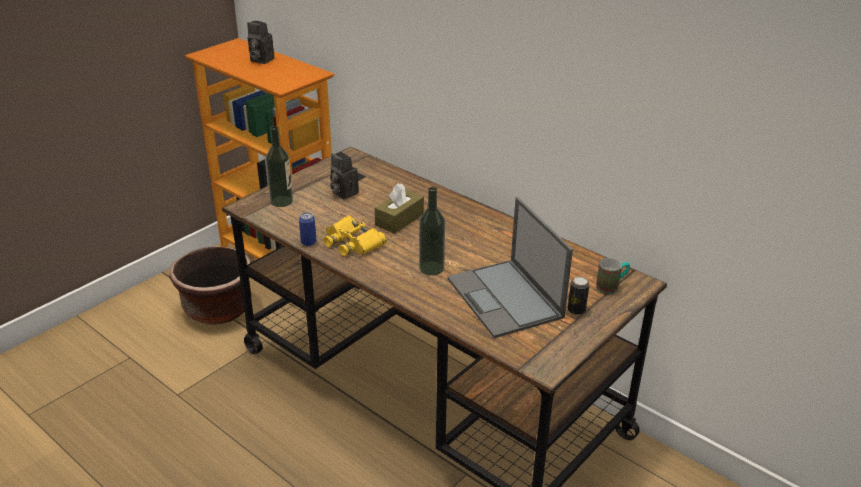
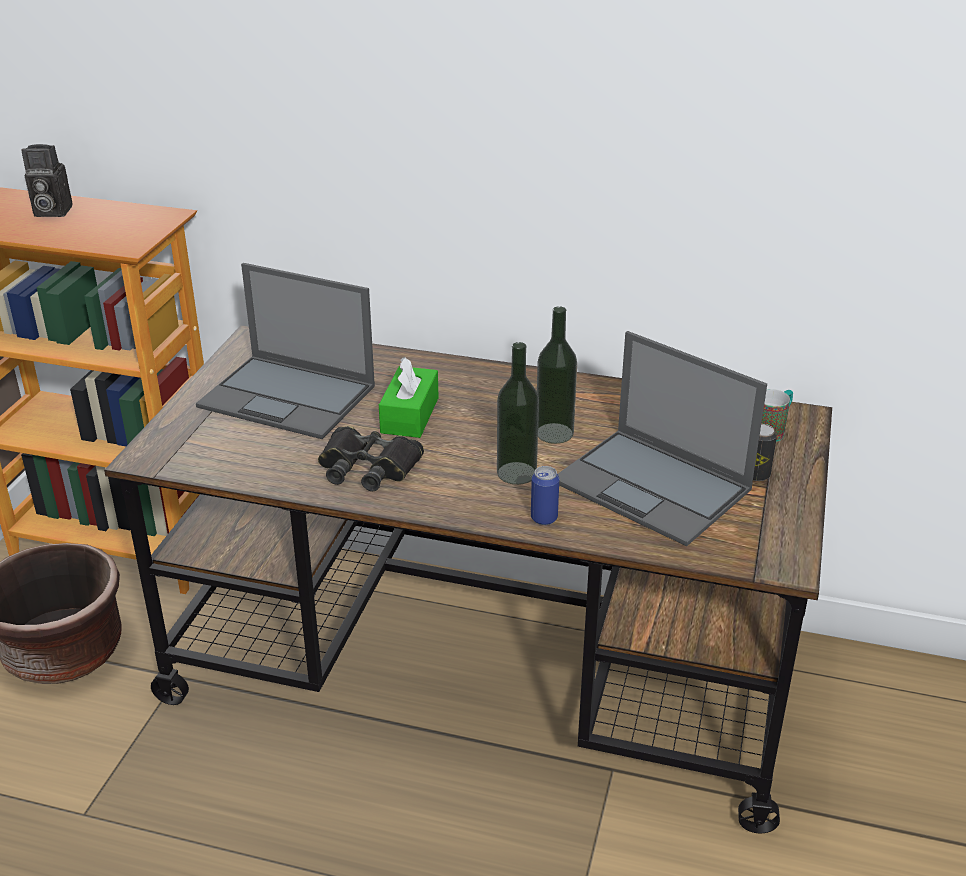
camera: 25 degrees left, 0 degrees up
bottle [266,126,293,207] -> bottle moved to [537,306,577,444]
can [299,212,317,246] -> can moved to [531,466,559,525]
yellow binoculars [324,215,387,256] -> black binoculars [318,426,424,491]
camera [330,152,359,199] -> laptop [196,263,375,439]
brown tissue box [375,183,424,234] -> green tissue box [379,357,439,438]

